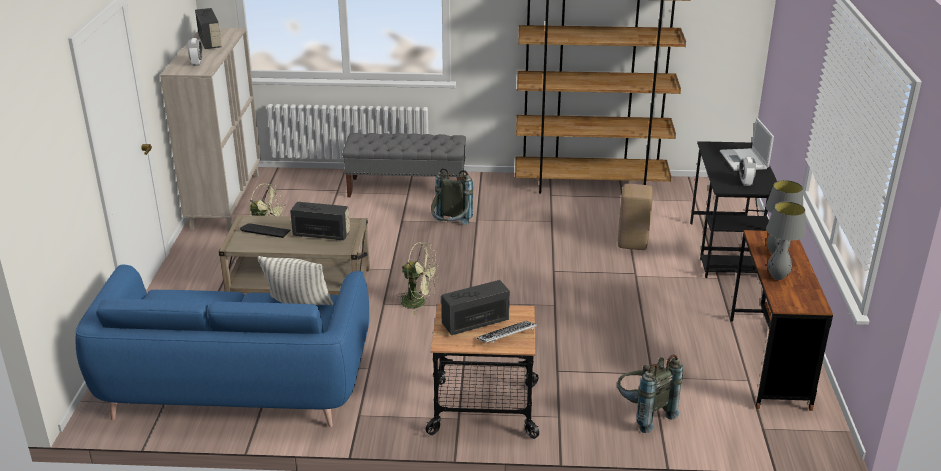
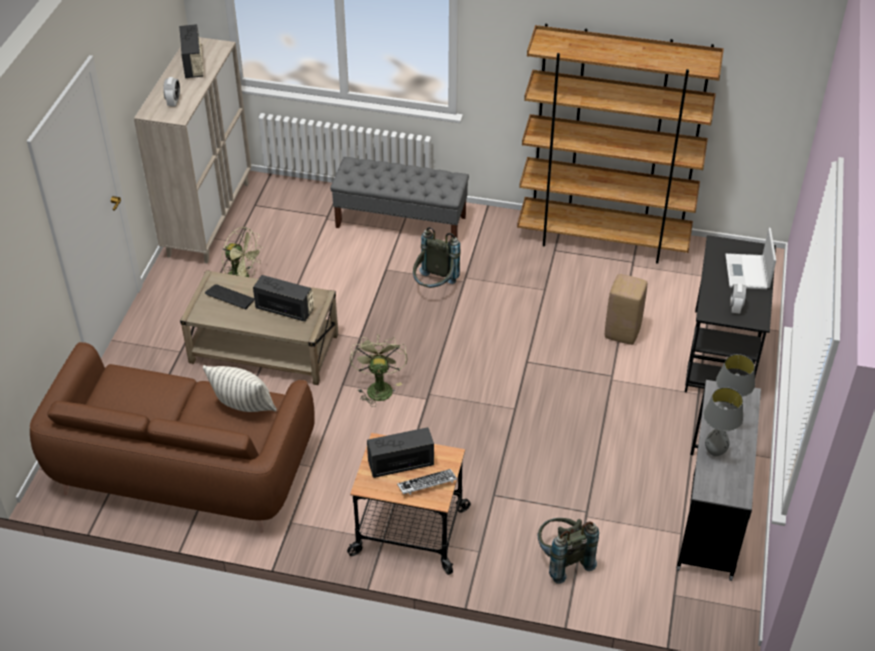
camera: 10 degrees right, 15 degrees up
blue sofa [76,264,369,427] -> brown sofa [30,342,315,533]
green fan [397,242,439,315] -> green fan turned 120 degrees counterclockwise [350,334,408,407]
brown desk [730,230,833,411] -> grey desk [677,380,761,581]

